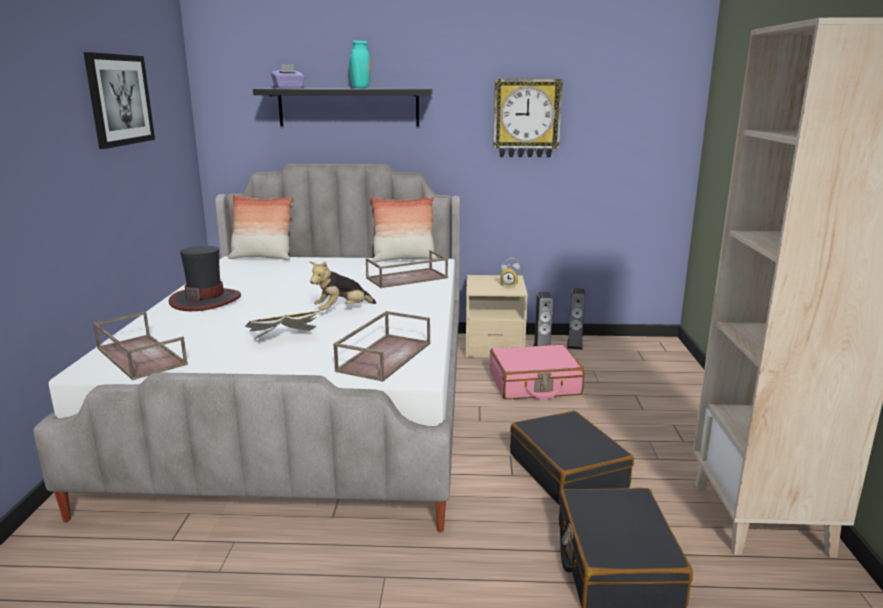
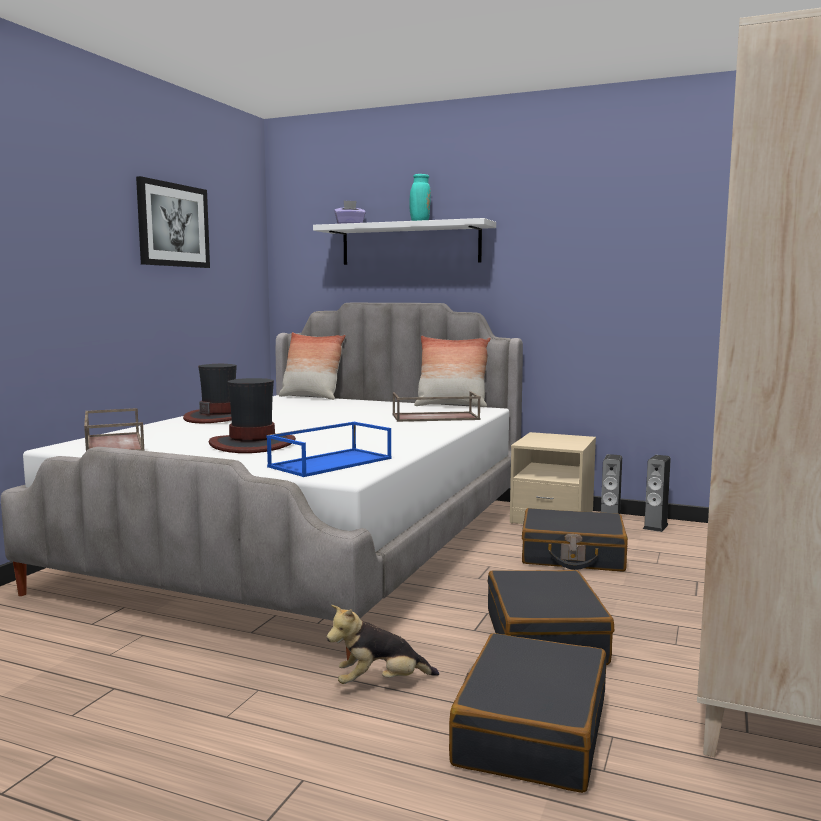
camera: 20 degrees right, 10 degrees down
book [245,311,320,339] -> hat [209,378,296,453]
black shelf [253,89,432,126] -> white shelf [313,218,496,265]
plush toy [310,261,376,311] -> plush toy moved to [327,605,439,684]
brown tray [333,311,430,382] -> blue tray [266,422,392,477]
pink suitcase [490,345,585,399] -> black suitcase [522,508,628,572]
wall clock [493,79,563,157] -> none
alarm clock [500,258,520,287] -> none

